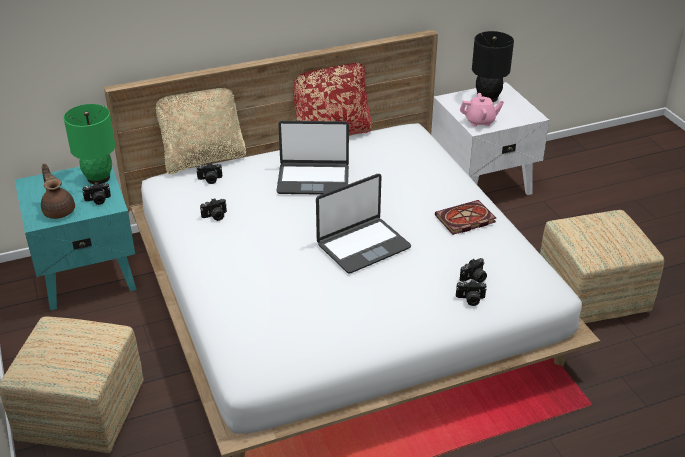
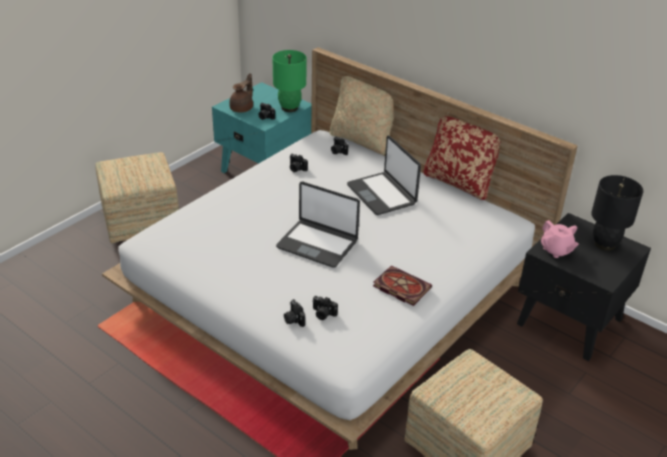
camera: 60 degrees right, 0 degrees up
white nightstand [431,82,549,195] -> black nightstand [517,213,651,361]

